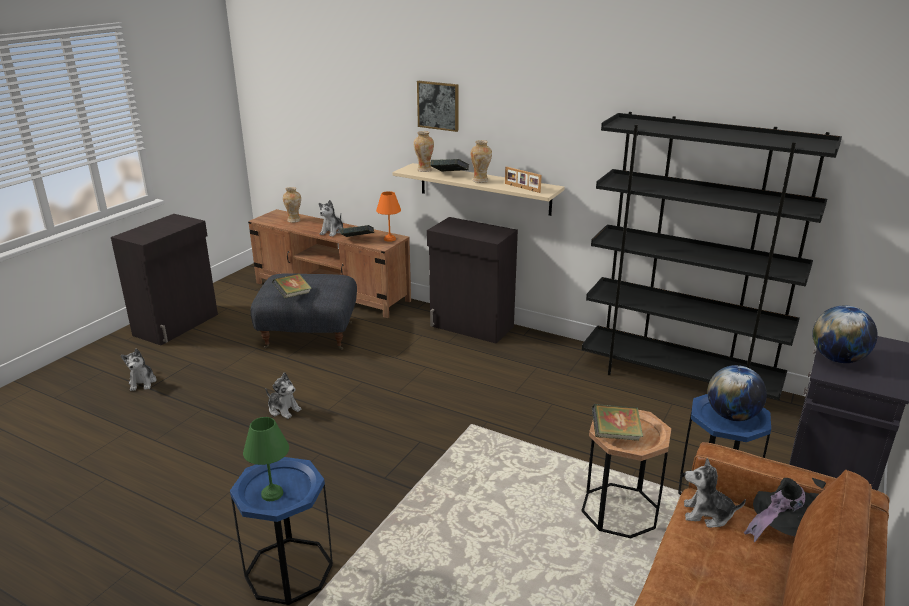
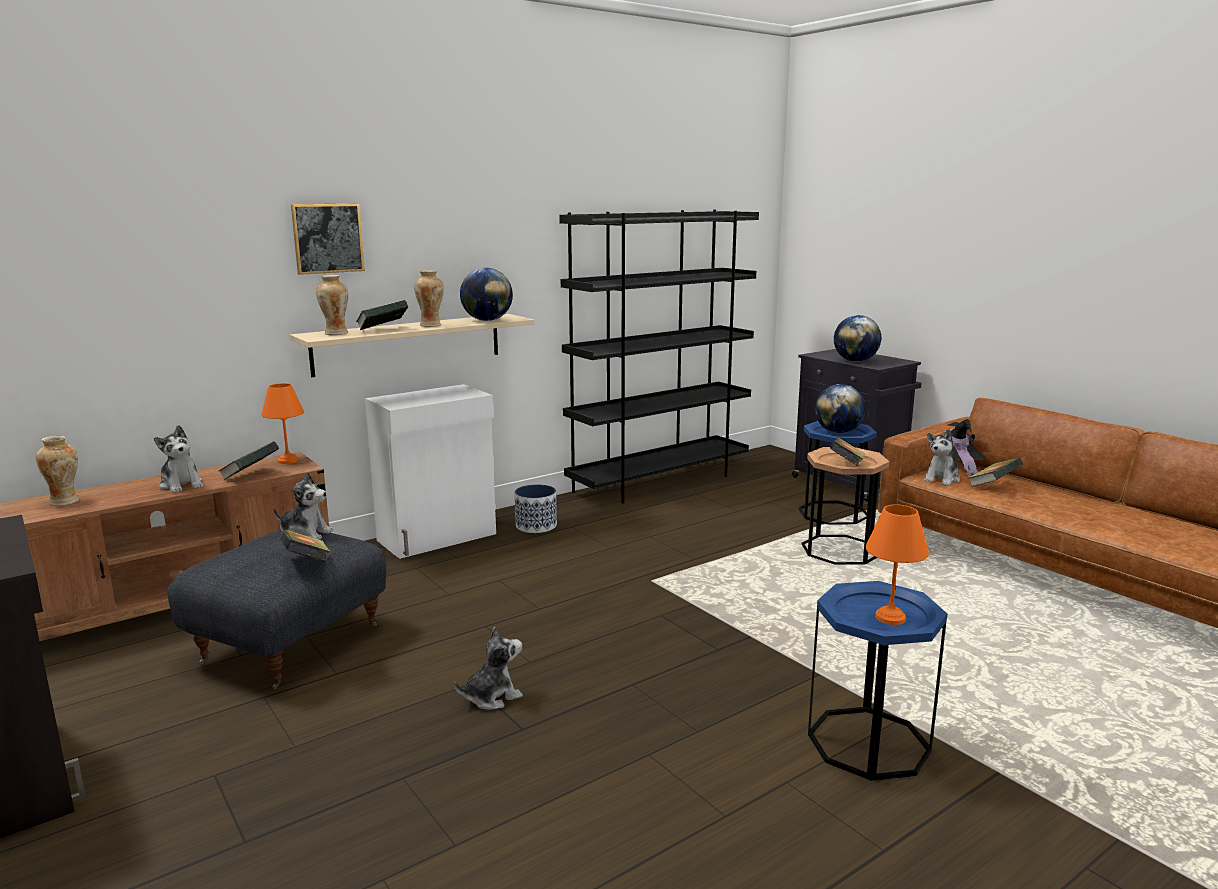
camera: 65 degrees left, 10 degrees down
plush toy [121,348,156,391] -> plush toy moved to [273,472,333,540]
green table lamp [243,417,289,501] -> orange table lamp [866,504,929,625]
black cabinet [427,217,518,344] -> white cabinet [365,384,496,559]
picture frame [505,167,542,193] -> globe [460,268,513,321]
none -> planter [515,484,557,533]
none -> book [968,458,1023,487]

